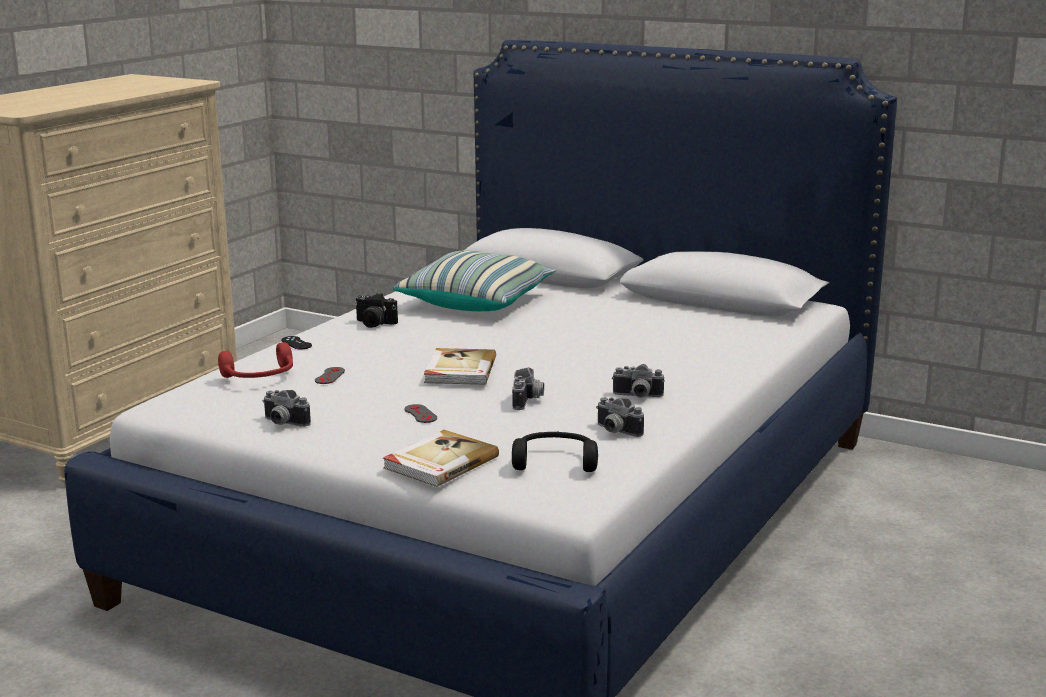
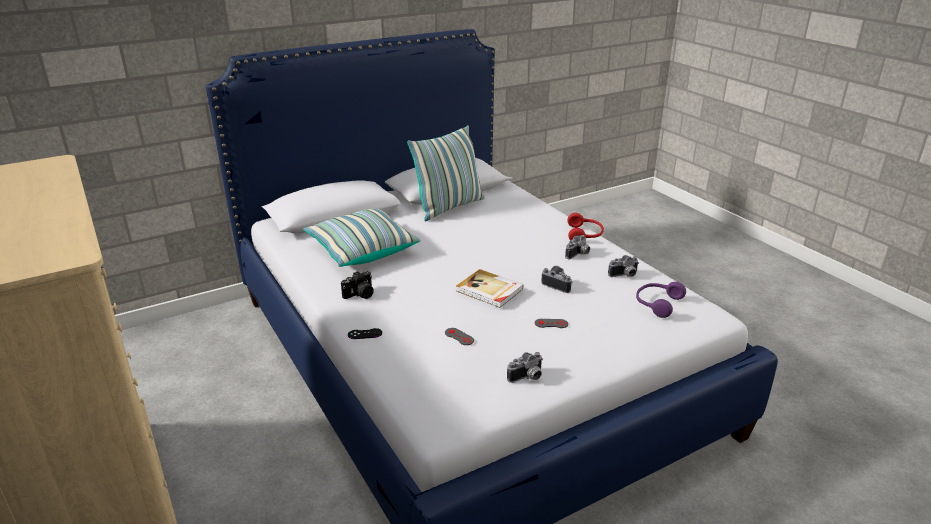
camera: 60 degrees left, 10 degrees up
red headphones [218,342,293,378] -> red headphones moved to [567,213,604,241]
book [383,430,499,487] -> none
black headphones [512,432,598,472] -> purple headphones [636,282,686,318]
none -> pillow [407,125,485,221]

